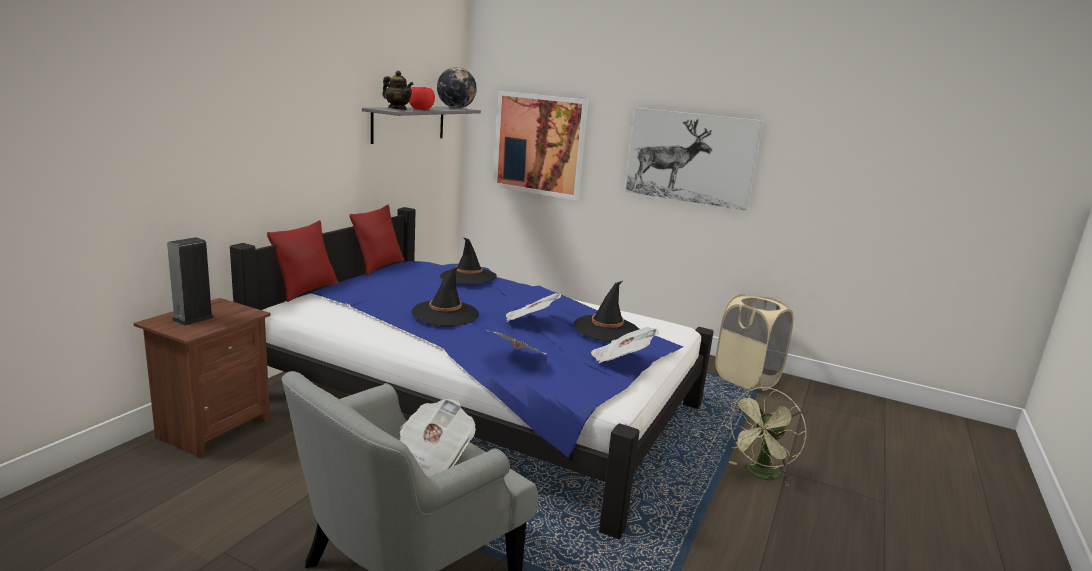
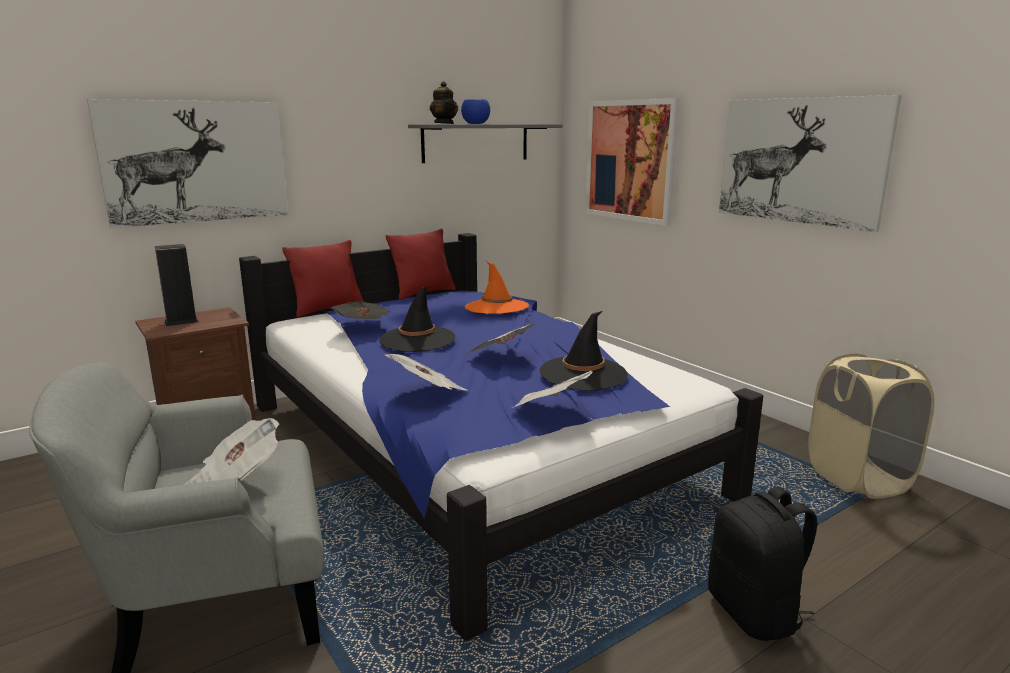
camera: 30 degrees right, 0 degrees up
red bowl [409,87,435,110] -> blue bowl [461,99,490,124]
globe [437,67,477,109] -> none
black hat [440,237,497,284] -> orange hat [465,261,529,314]
green fan [725,387,807,486] -> black backpack [708,487,817,641]
none -> picture [87,99,288,228]
none -> newspaper [330,302,390,319]

